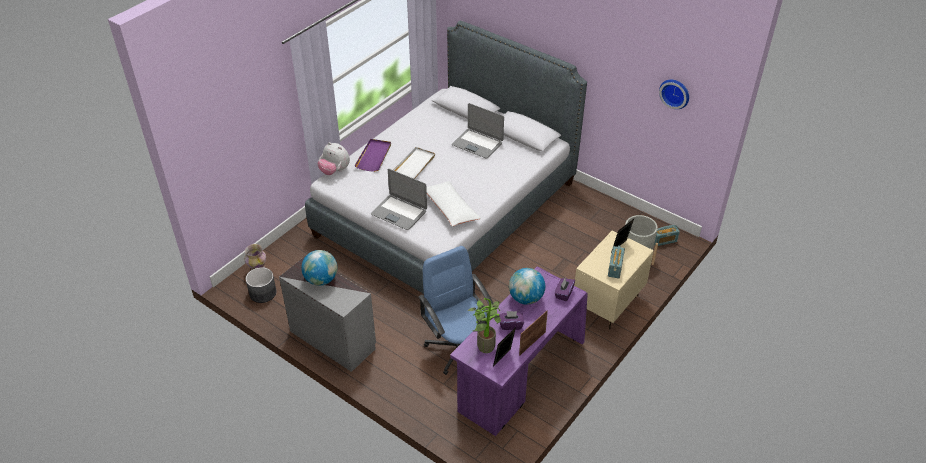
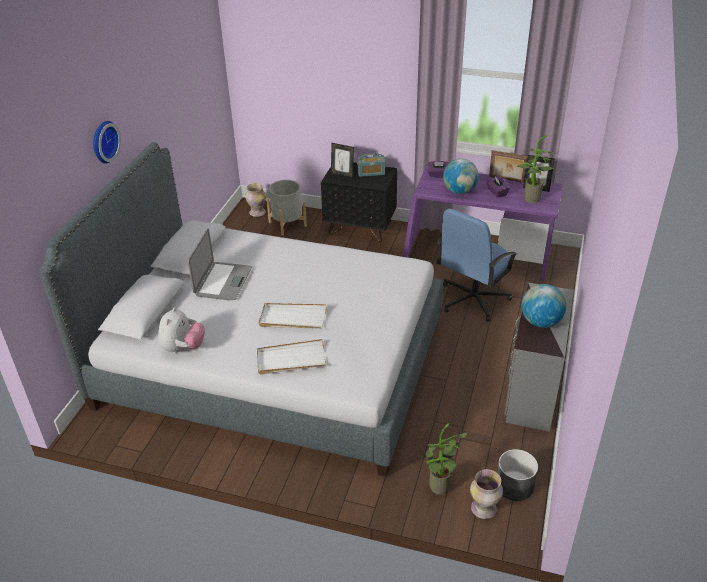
camera: 110 degrees left, 5 degrees down
plush toy [318,142,350,175] -> plush toy moved to [158,307,205,353]
purple tray [354,139,391,172] -> white tray [257,339,327,374]
laptop [371,169,427,230] -> none
white pillow [426,181,481,226] -> none
beige nightstand [574,230,654,330] -> black nightstand [321,162,397,242]
radio [654,225,680,246] -> vase [245,183,266,217]
wall clock [659,80,689,109] -> wall clock moved to [93,121,121,164]
none -> potted plant [426,423,468,495]

